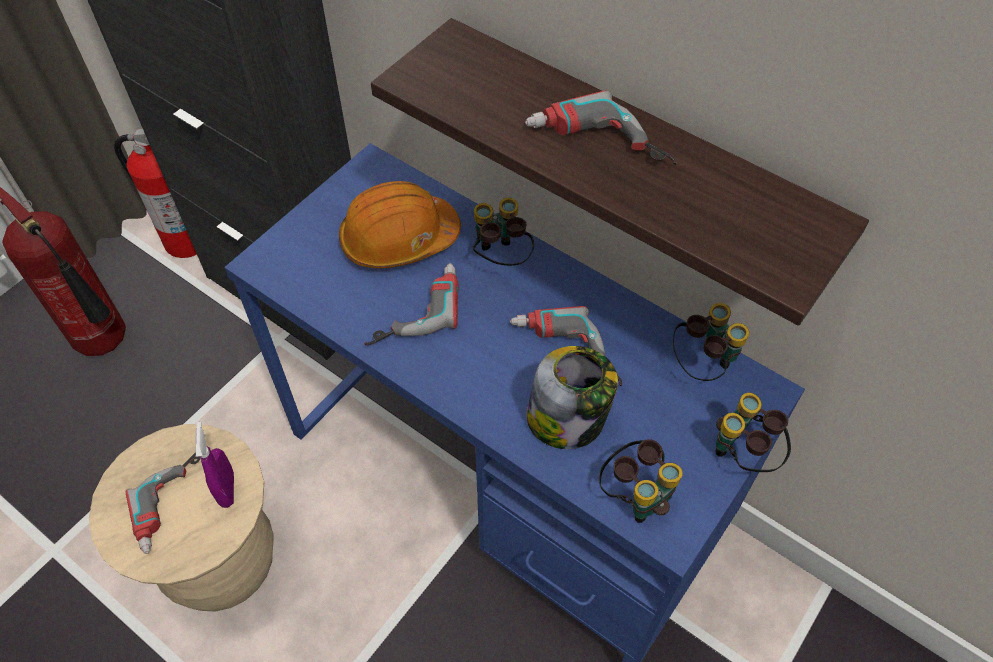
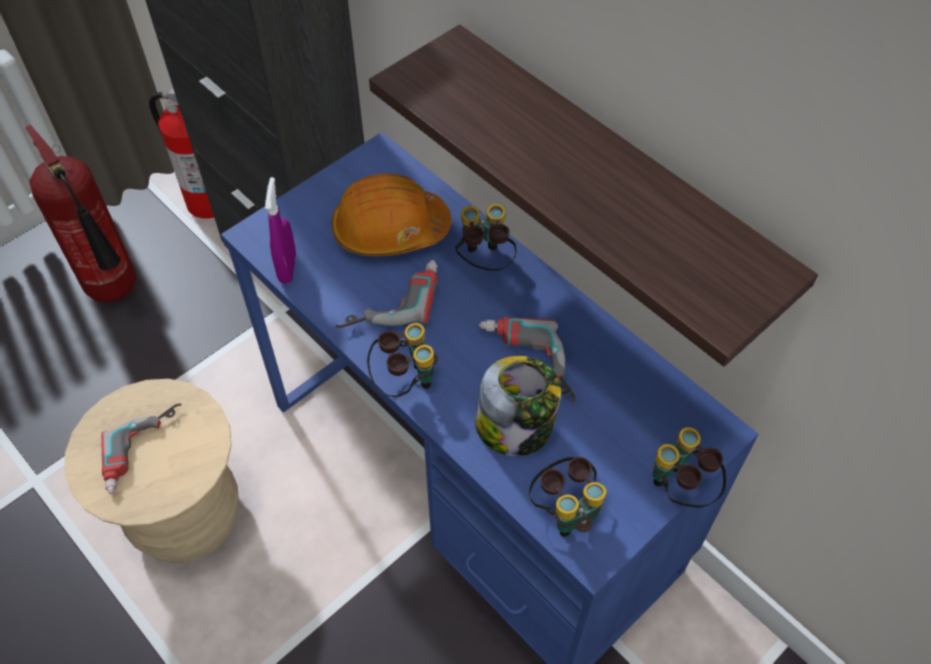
camera: 10 degrees right, 0 degrees up
purple spray bottle [195,422,234,508] -> purple spray bottle moved to [265,177,296,284]
power drill [525,90,677,165] -> none
binoculars [673,303,749,381] -> binoculars moved to [367,323,438,397]

